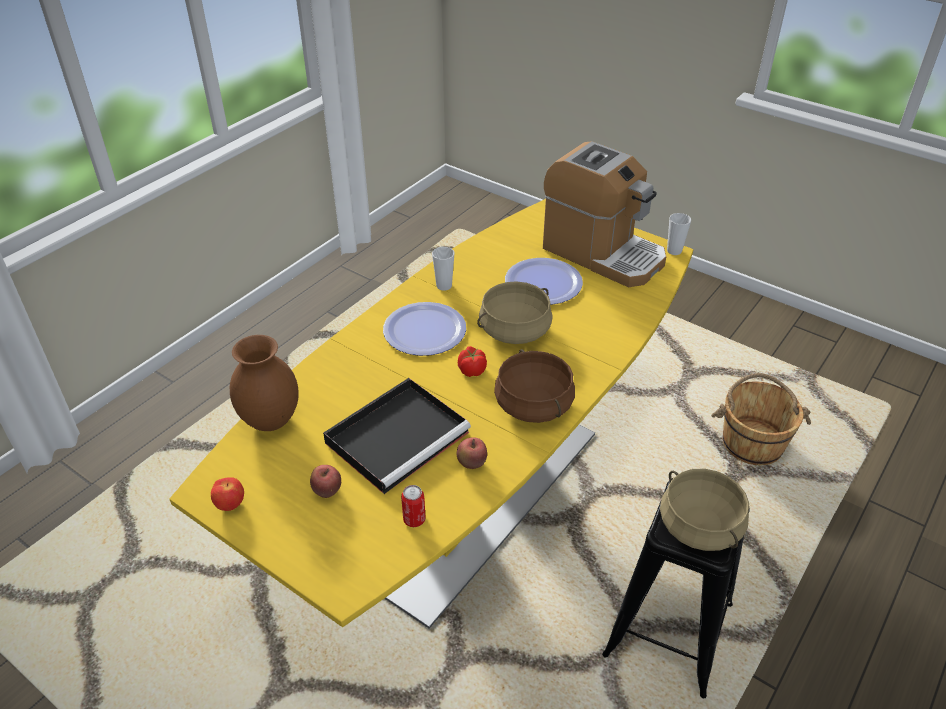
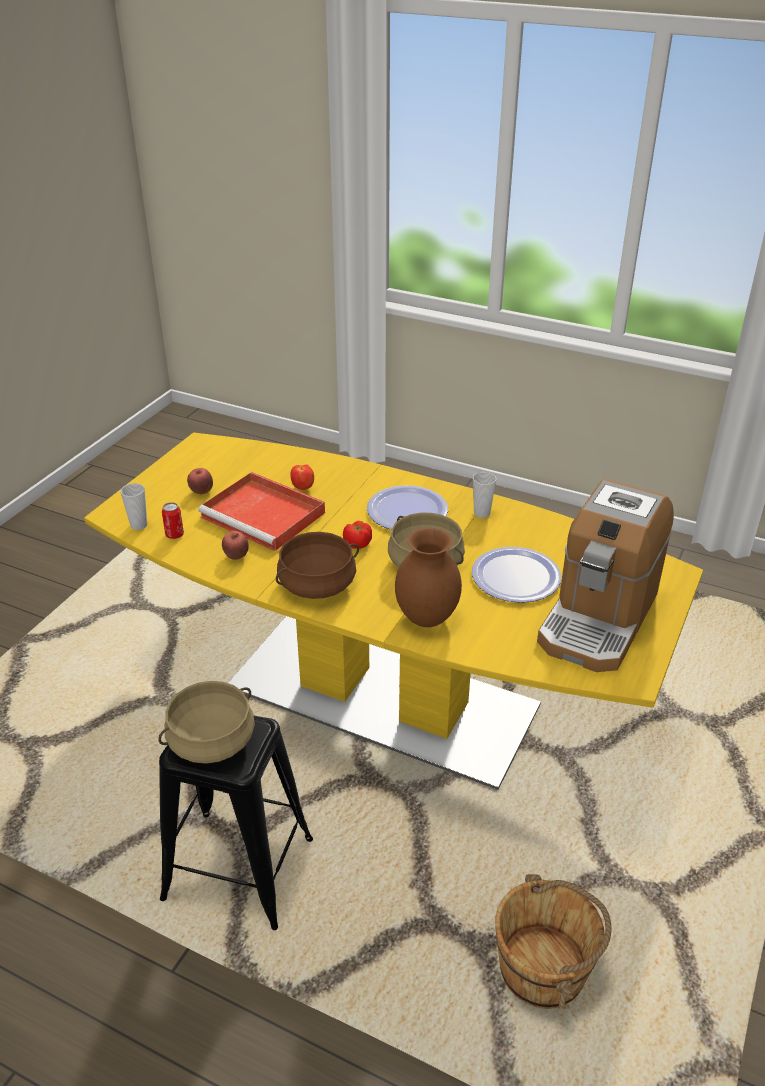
camera: 80 degrees right, 5 degrees down
apple [211,477,244,511] -> apple moved to [291,464,314,490]
brown vase [230,335,299,431] -> brown vase moved to [395,528,462,627]
black tray [323,378,471,494] -> red tray [198,472,325,551]
cup [667,213,691,255] -> cup moved to [120,483,147,530]

